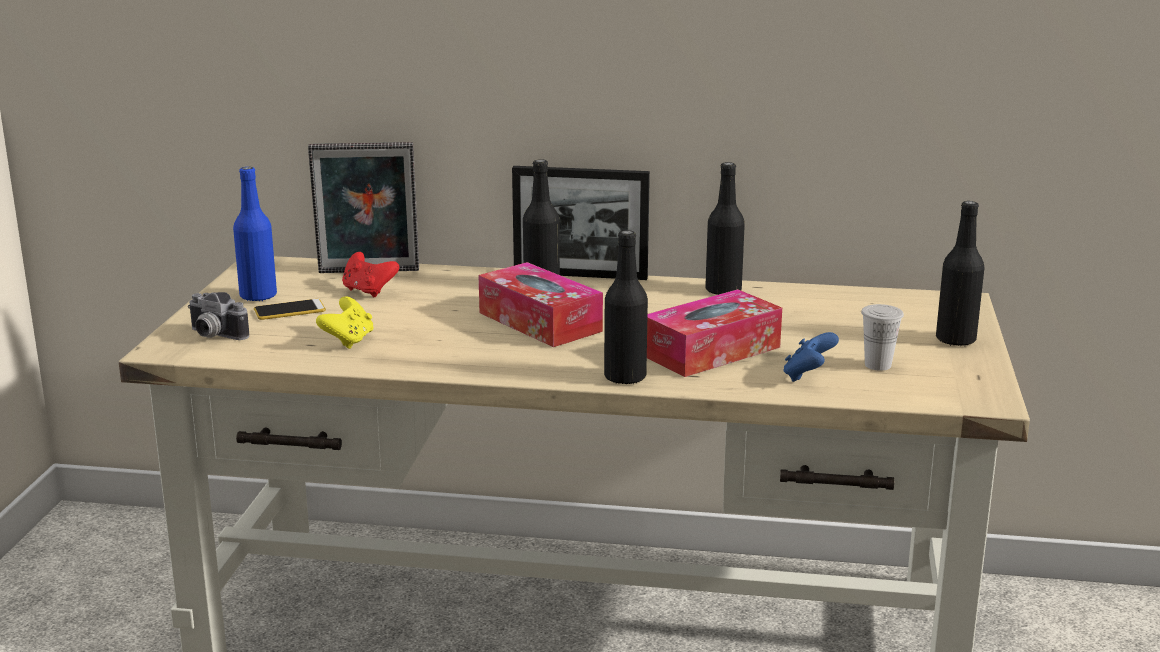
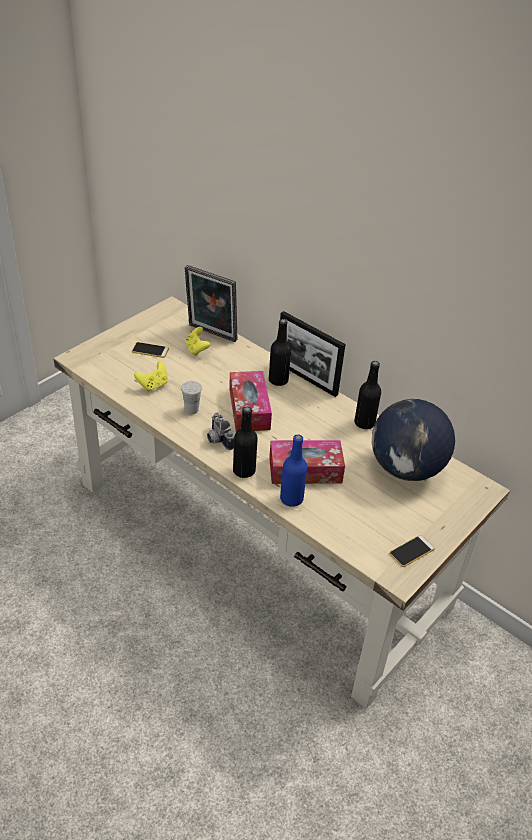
camera: 30 degrees right, 20 degrees up
camera [188,292,249,340] -> camera moved to [207,413,235,450]
blue bottle [233,167,277,302] -> blue bottle moved to [280,434,307,507]
red game controller [342,252,399,297] -> yellow game controller [186,327,211,356]
blue game controller [783,332,839,382] -> none
white cup [861,304,904,371] -> white cup moved to [181,381,202,414]
black bottle [936,201,985,346] -> none
none -> globe [372,399,455,481]
none -> phone [389,535,435,567]

